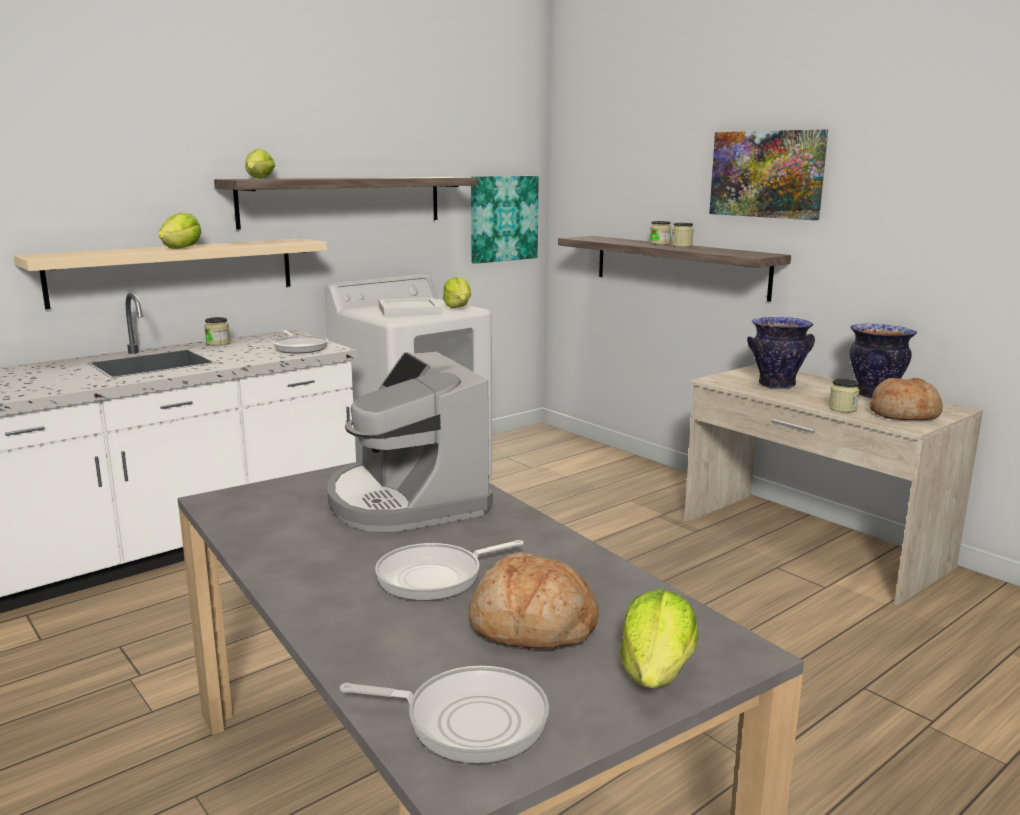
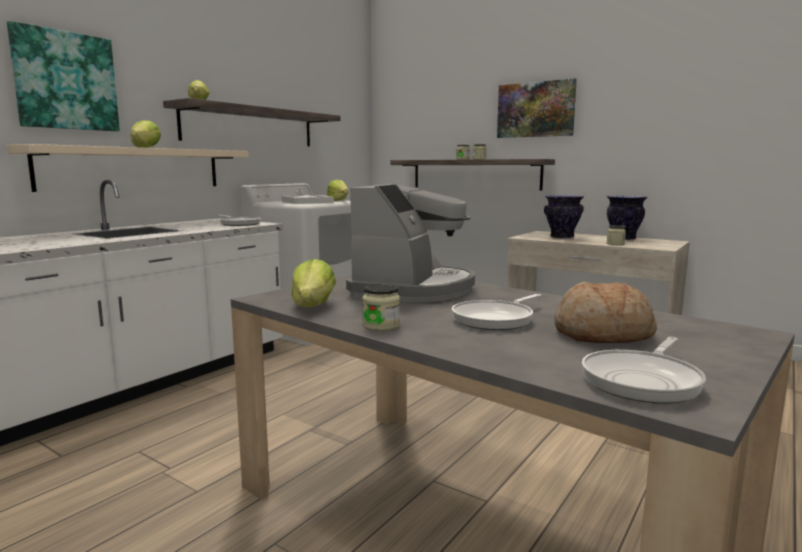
camera: 15 degrees left, 5 degrees down
jar [204,317,230,346] -> jar moved to [362,284,400,331]
coffee machine [327,352,493,532] -> coffee machine turned 120 degrees counterclockwise [346,184,475,302]
frying pan [340,666,549,763] -> frying pan turned 135 degrees clockwise [582,337,706,403]
picture [471,176,539,264] -> picture moved to [7,21,120,132]
lettuce [620,589,698,689] -> lettuce moved to [291,259,336,307]
bread [870,378,943,420] -> none

